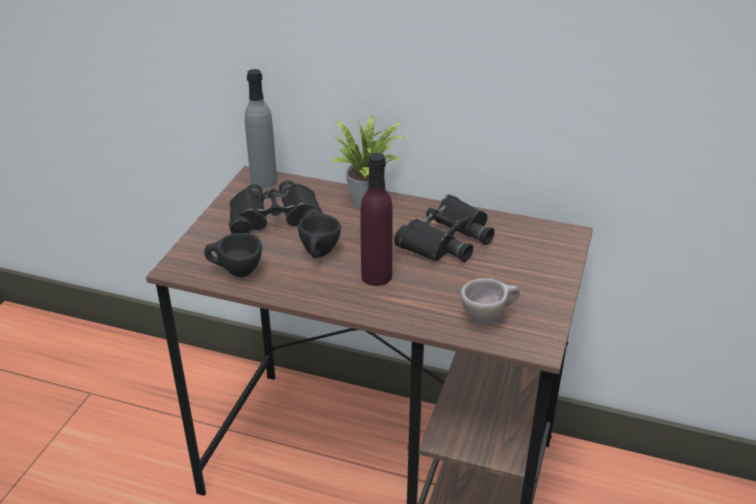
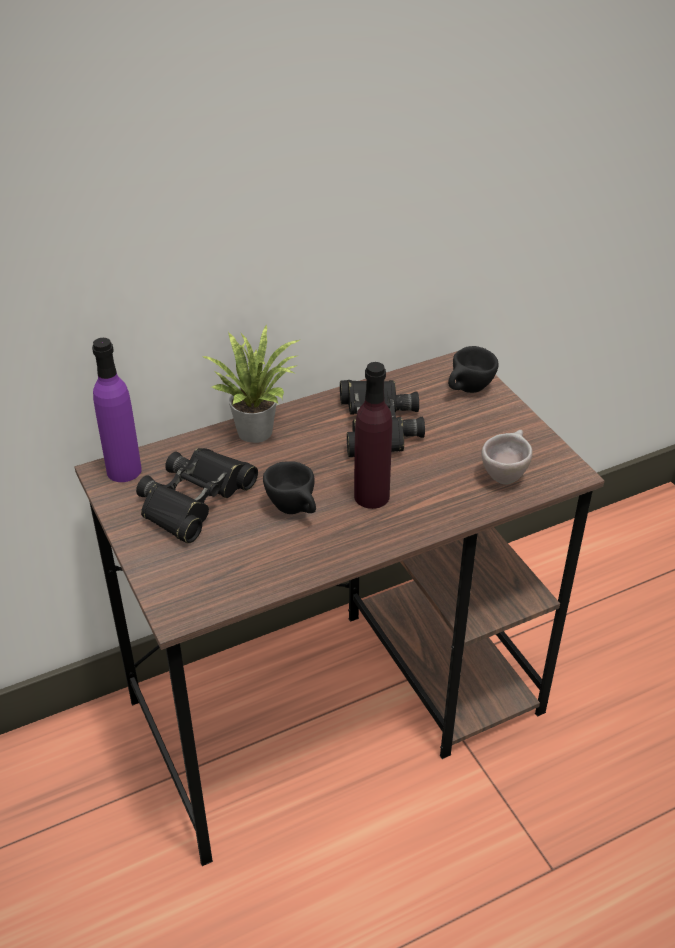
camera: 45 degrees left, 5 degrees up
black cup [204,233,262,277] -> black cup moved to [448,346,499,393]
grey bottle [245,69,277,189] -> purple bottle [92,338,142,482]

